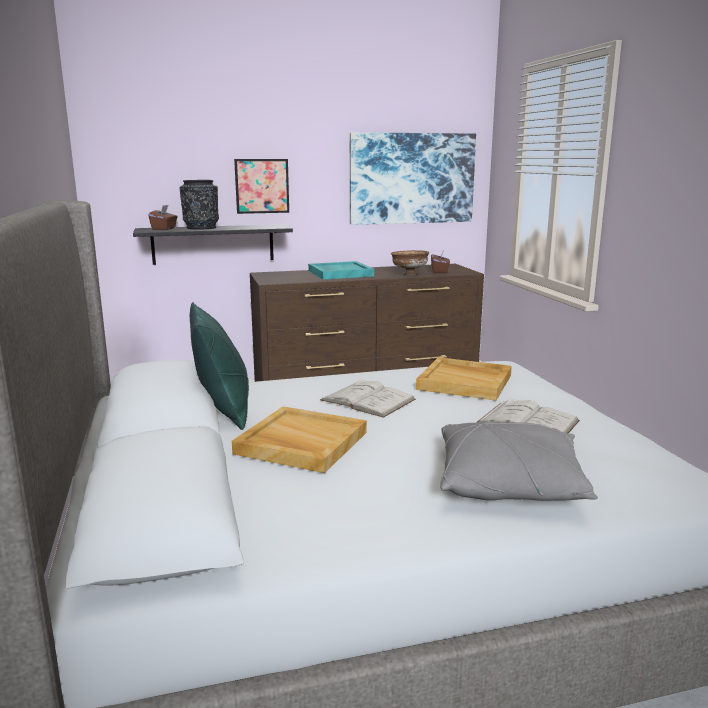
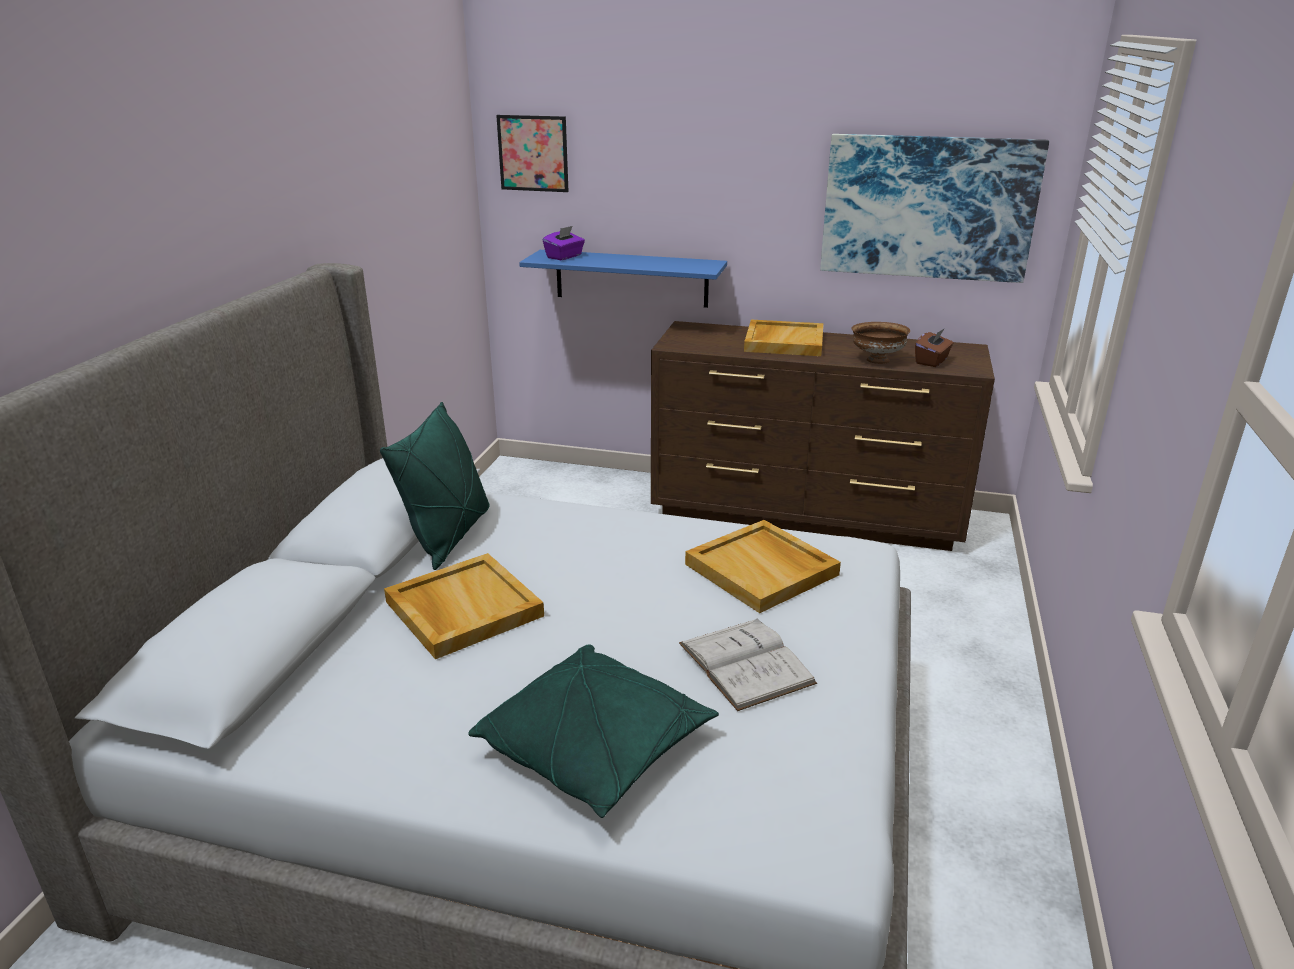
camera: 30 degrees right, 10 degrees up
black shelf [133,224,293,265] -> blue shelf [519,250,727,308]
brown tissue box [148,205,178,230] -> purple tissue box [543,226,585,260]
black vase [179,180,219,230] -> none
picture [234,159,289,214] -> picture moved to [496,115,569,192]
turquoise tray [308,261,374,280] -> beige tray [744,320,823,356]
white book [320,379,416,418] -> none
grey pillow [440,421,598,501] -> green pillow [468,644,719,818]

